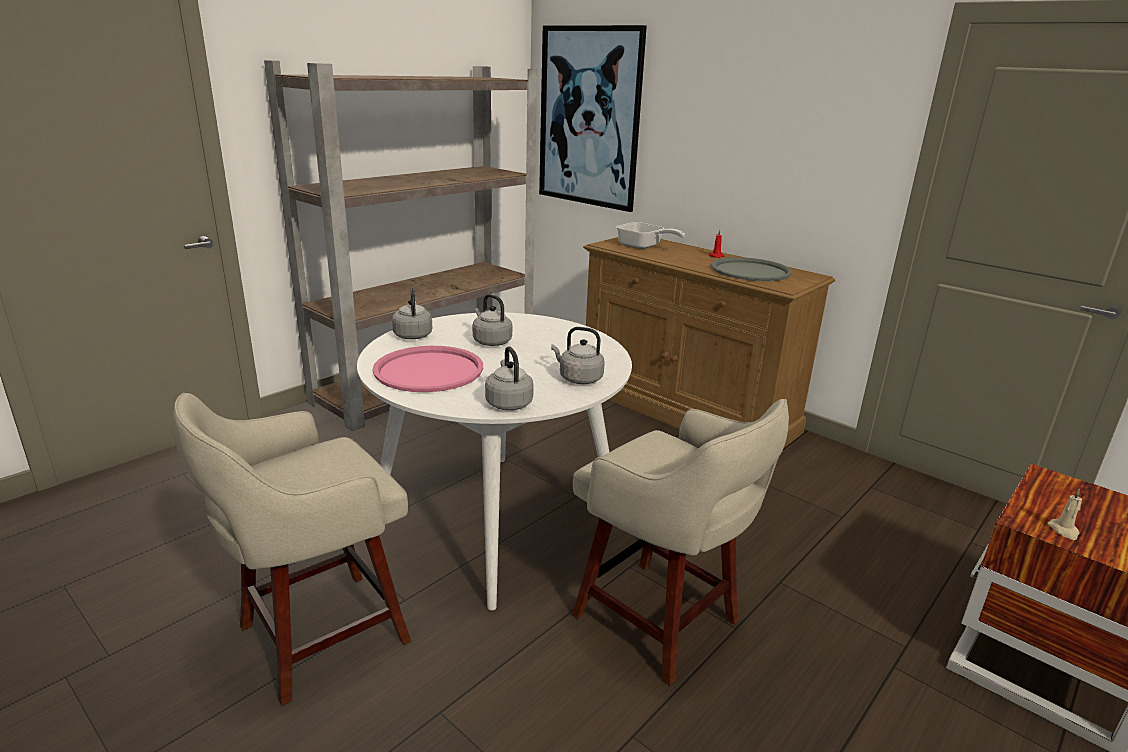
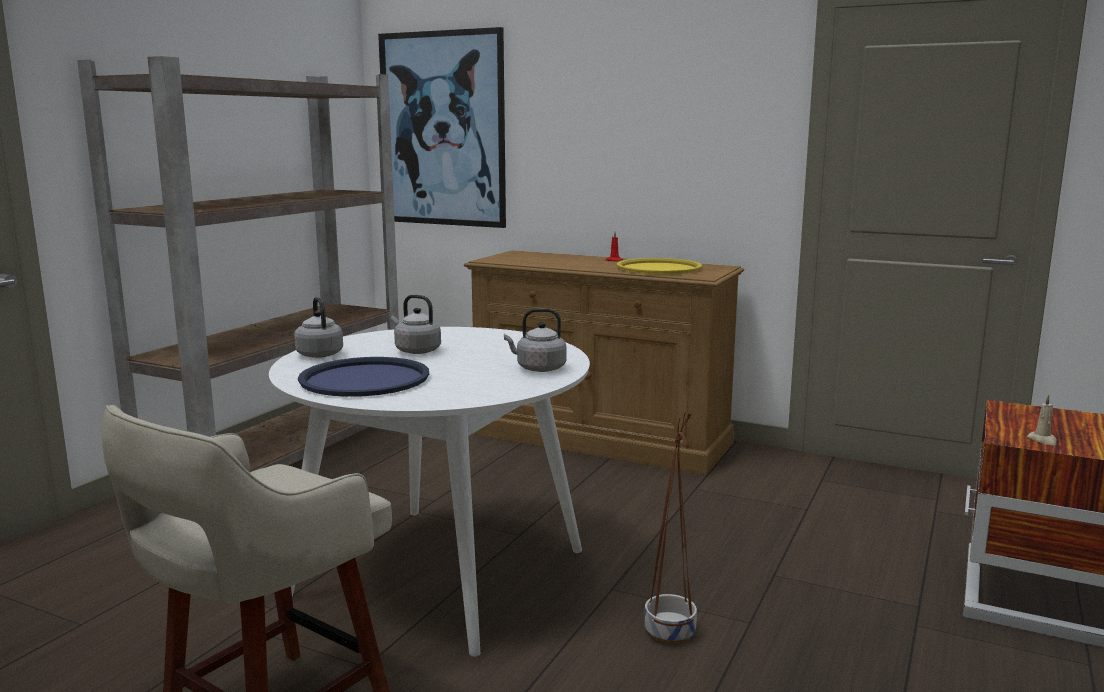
camera: 15 degrees left, 10 degrees down
pink tray [373,346,483,392] -> blue tray [298,357,429,397]
grey kettle [485,346,534,410] -> none
beige stool [572,399,789,685] -> brown planter [644,411,697,644]
frying pan [616,222,685,249] -> none
grey tray [712,257,792,281] -> yellow tray [616,258,702,275]

